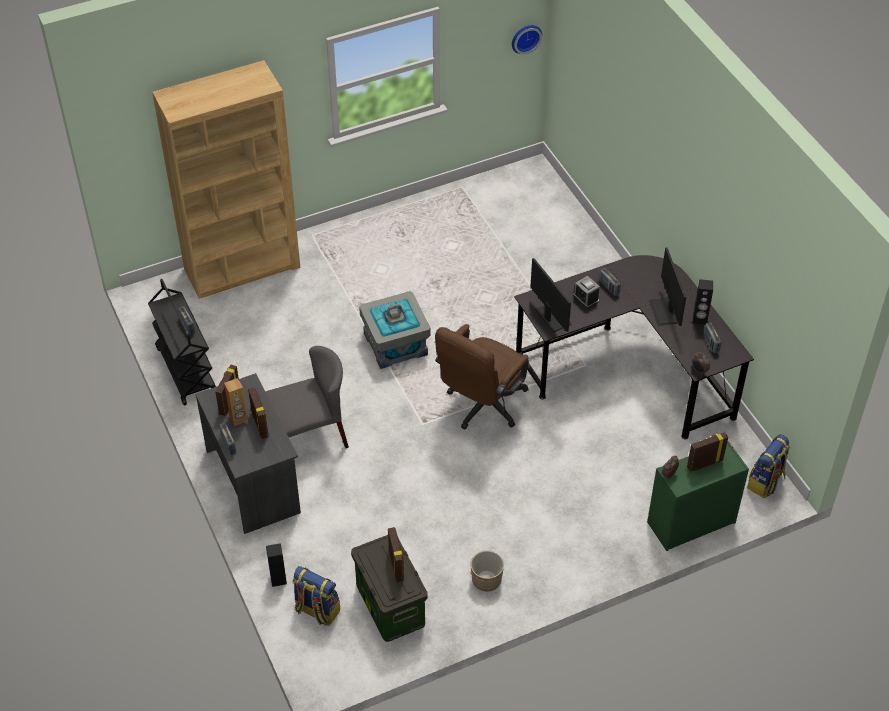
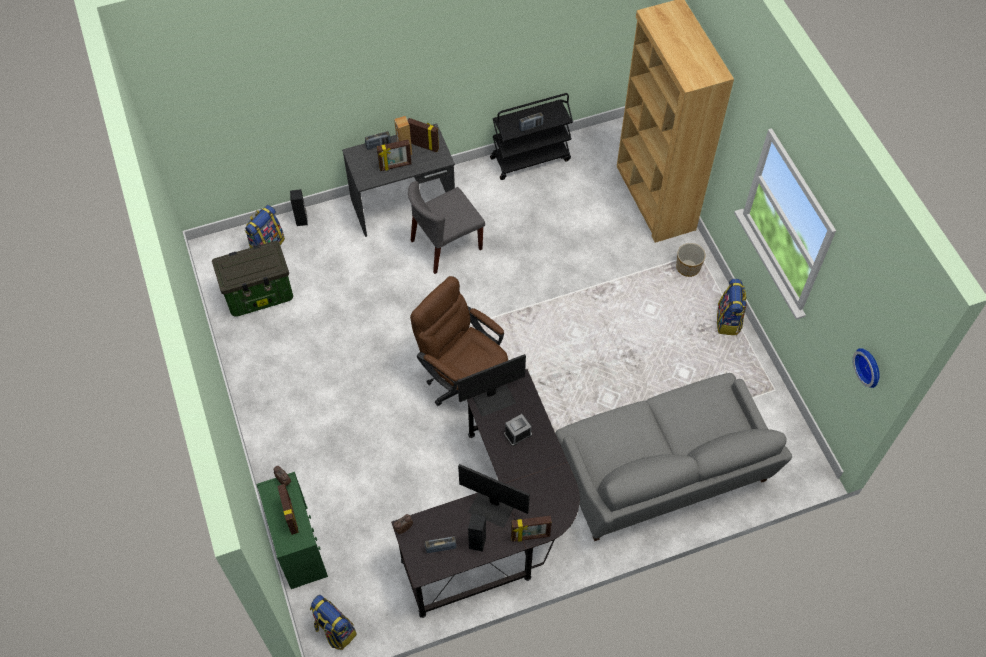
camera: 95 degrees right, 10 degrees up
grey chair [265,346,349,448] -> grey chair turned 75 degrees clockwise [408,181,485,274]
grey storage box [359,291,431,369] -> none
picture frame [388,527,405,582] -> picture frame moved to [511,516,552,542]
planter [471,551,504,591] -> planter moved to [676,243,706,277]
radio [599,268,621,296] -> none
monitor [649,247,686,326] -> monitor turned 150 degrees counterclockwise [458,464,530,528]
none -> grey sofa [555,373,792,541]
none -> backpack [717,279,747,335]

